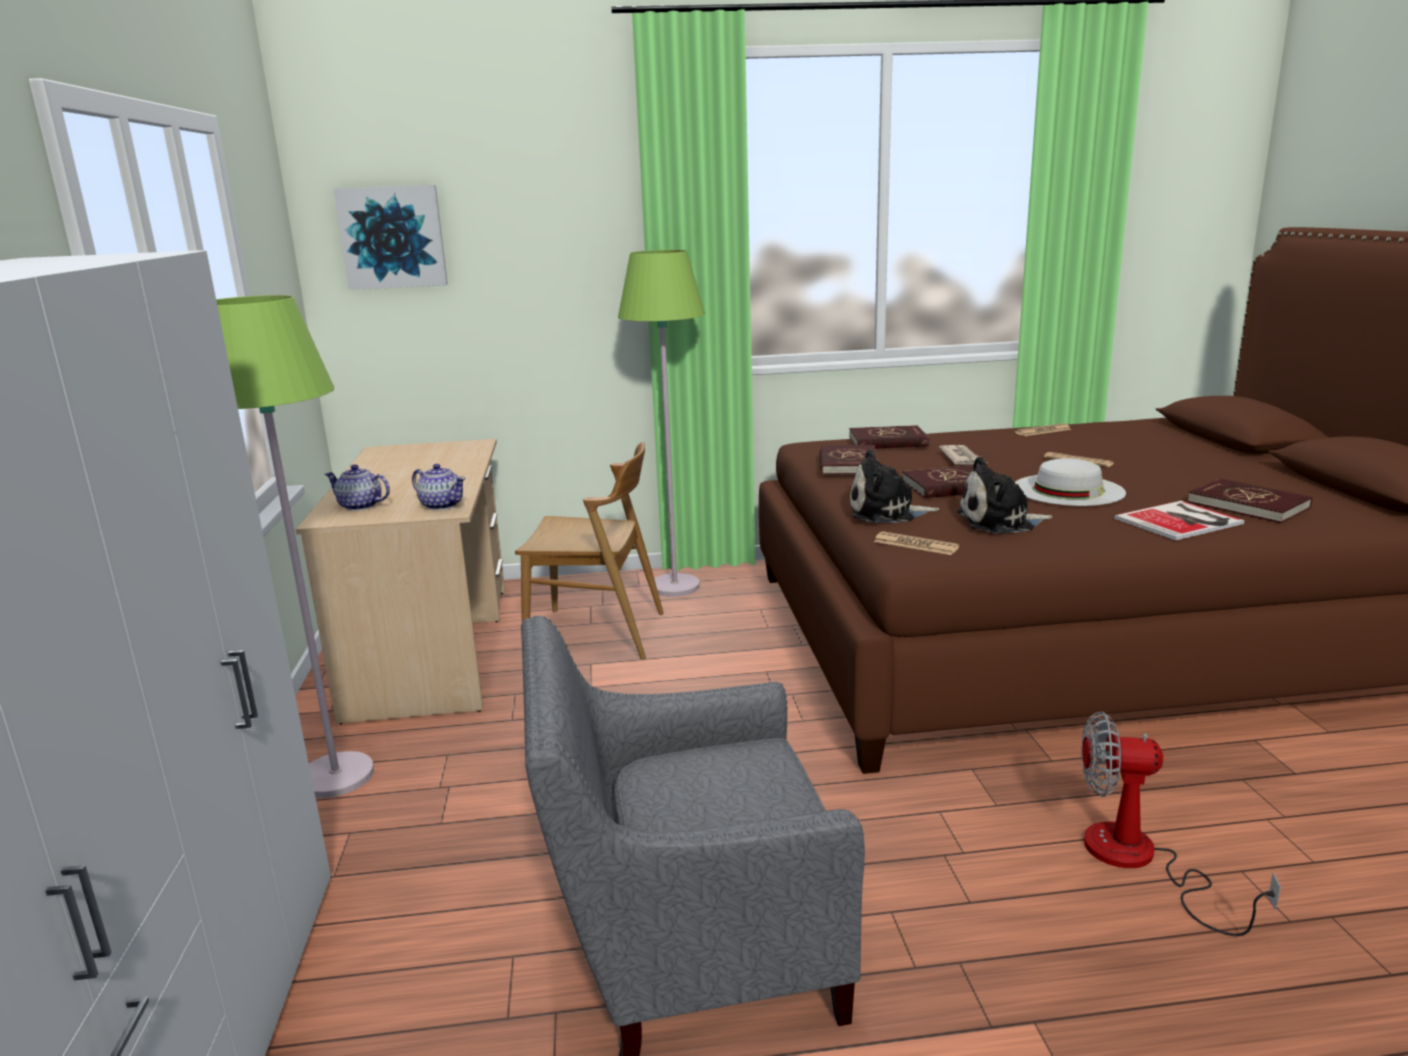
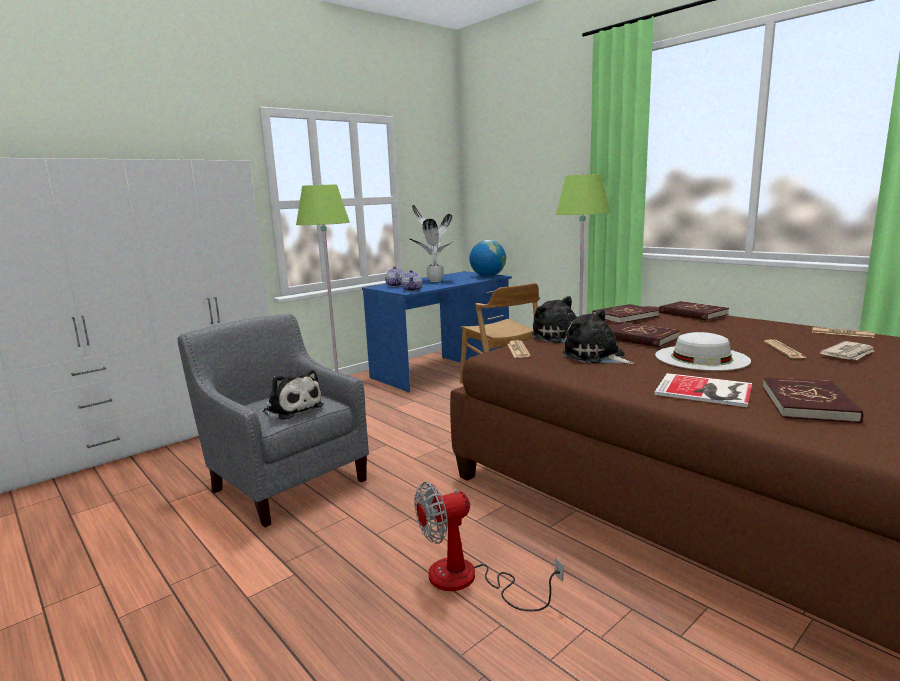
camera: 55 degrees right, 5 degrees down
beige desk [296,439,505,724] -> blue desk [362,271,512,392]
picture [333,185,448,290] -> none
newspaper [939,445,987,465] -> newspaper moved to [820,341,874,360]
fan [1082,712,1281,936] -> fan turned 90 degrees counterclockwise [414,482,563,611]
none -> plush toy [263,370,324,420]
none -> potted plant [410,205,454,282]
none -> globe [469,240,506,277]

